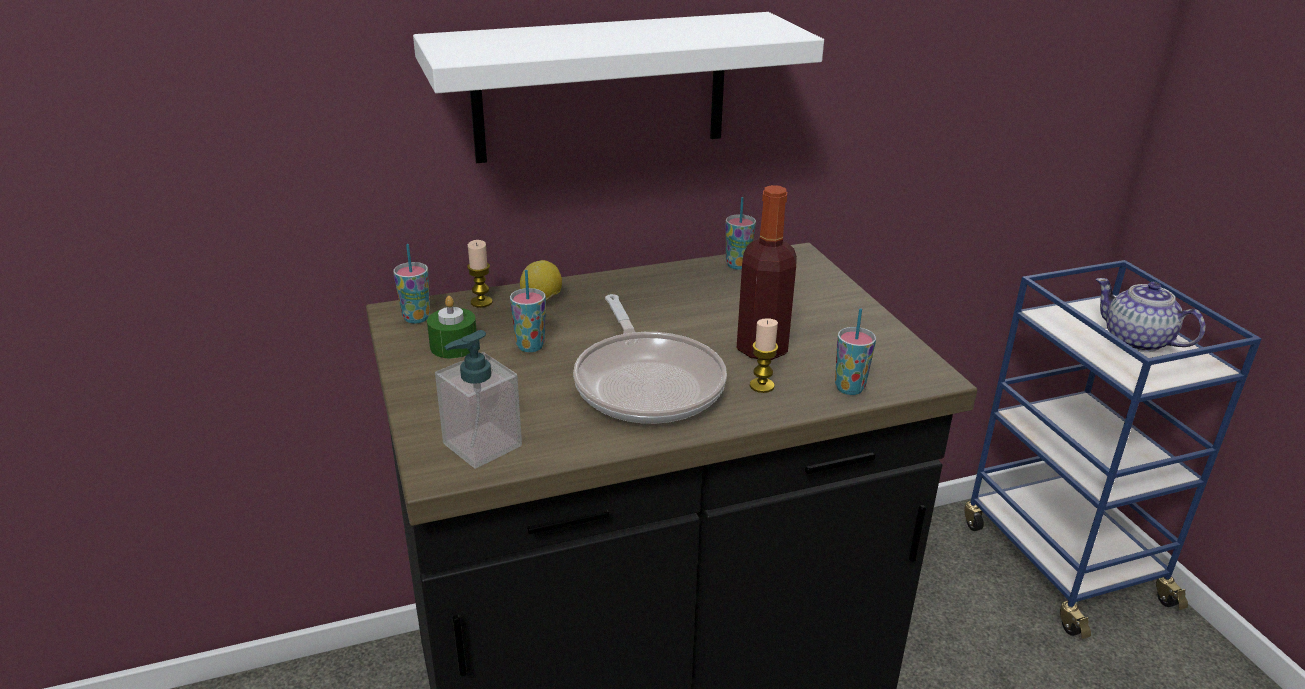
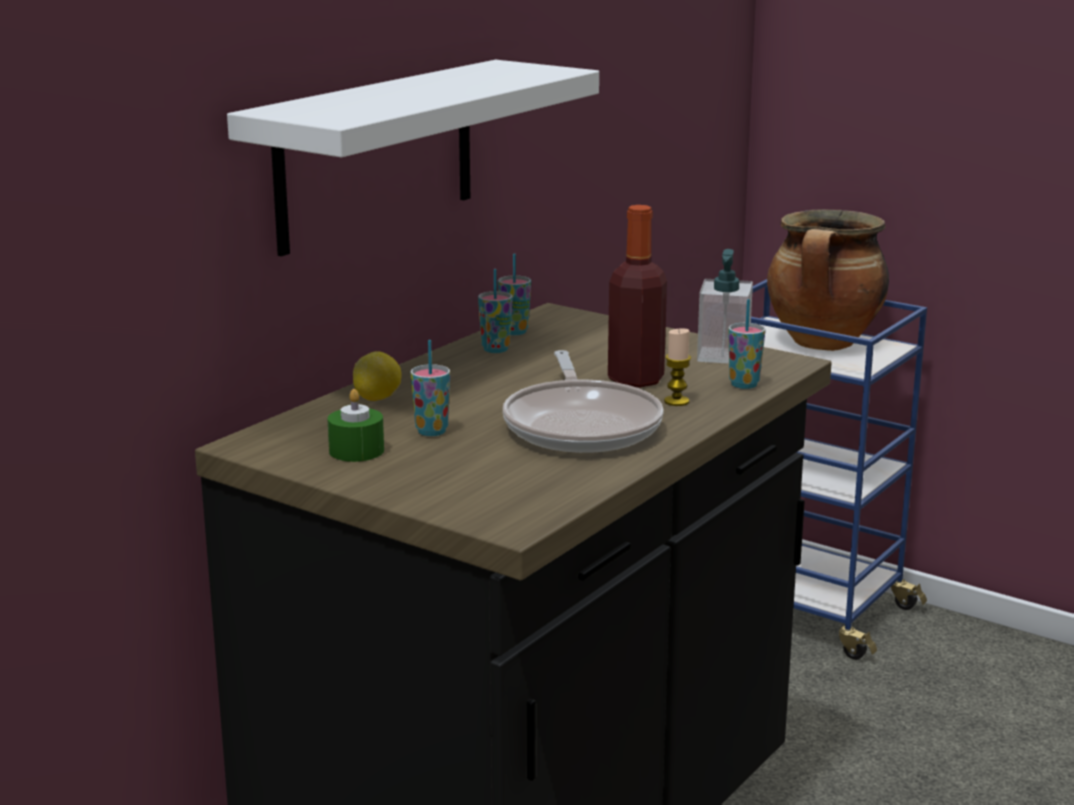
camera: 35 degrees left, 10 degrees down
cup [393,244,430,324] -> cup moved to [478,269,513,353]
soap dispenser [435,330,522,469] -> soap dispenser moved to [697,249,753,364]
candle [467,240,492,308] -> none
frying pan [573,294,727,424] -> frying pan turned 45 degrees clockwise [503,350,664,453]
teapot [1095,278,1205,352] -> cooking pot [767,209,889,351]

